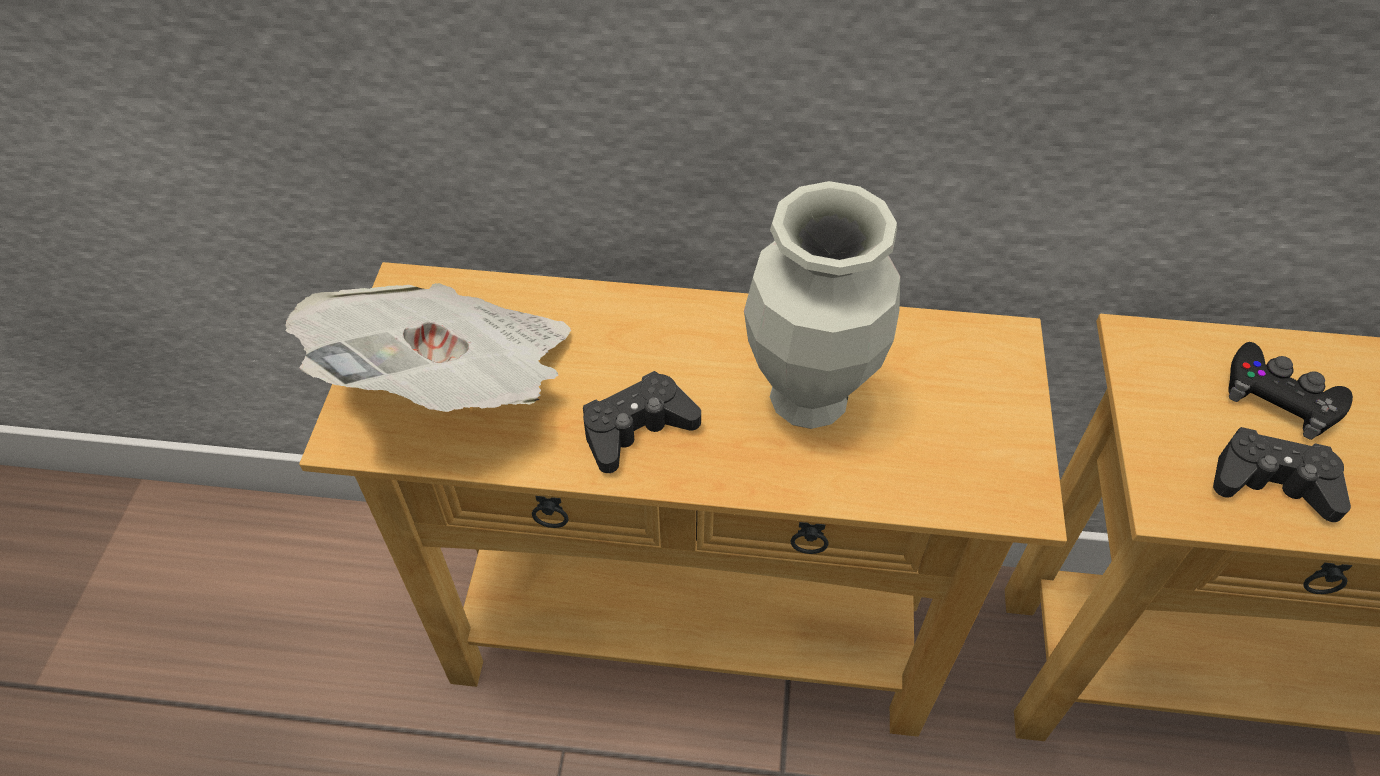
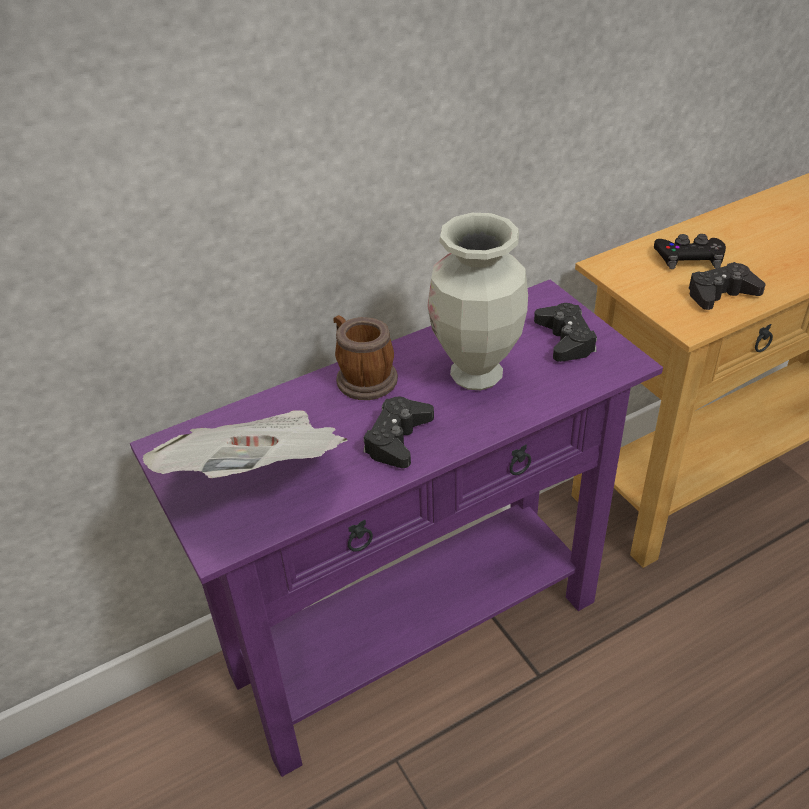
camera: 35 degrees left, 10 degrees down
beige console table [299,262,1067,737] -> purple console table [130,280,663,777]
none -> mug [333,315,398,400]
none -> black game controller [534,303,597,362]

